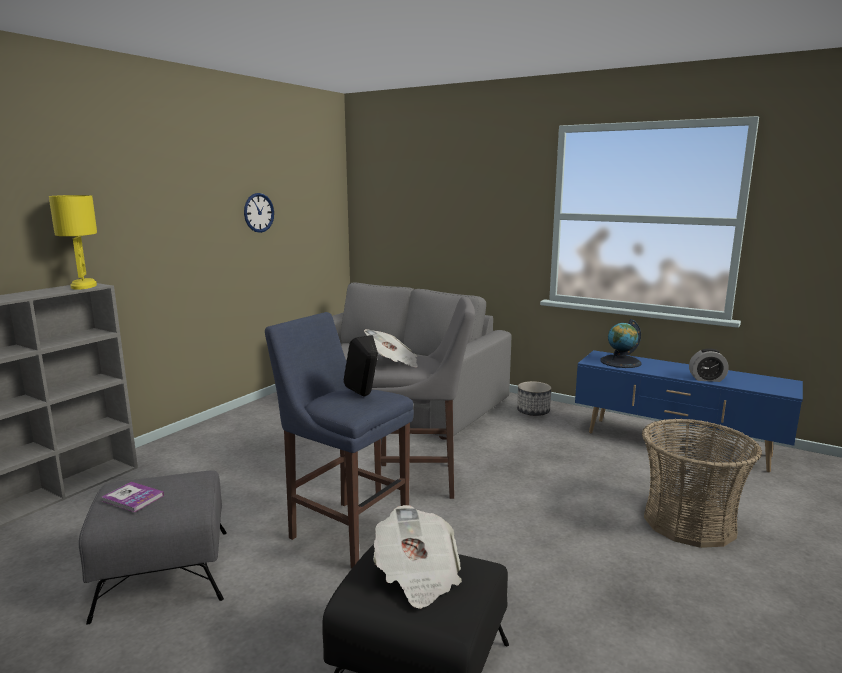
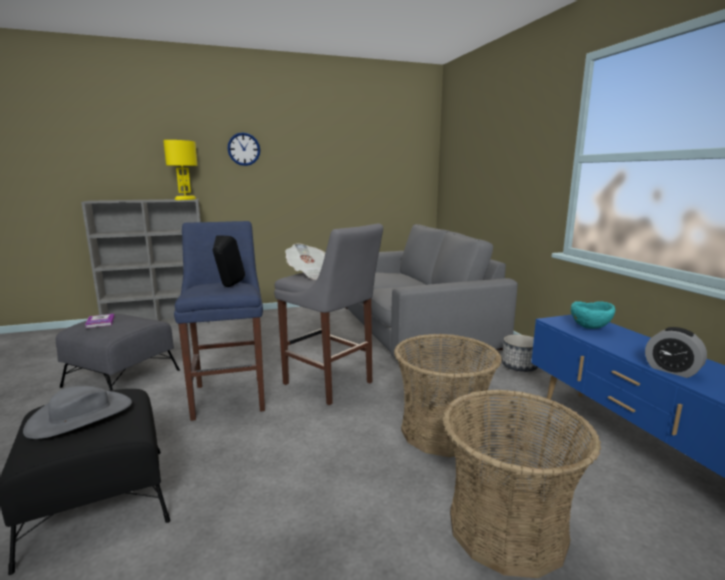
camera: 40 degrees right, 0 degrees up
wall clock [244,193,274,233] -> wall clock moved to [228,133,260,166]
newspaper [373,505,462,609] -> grey hat [23,386,132,439]
globe [600,319,642,368] -> turquoise bowl [571,301,615,329]
none -> basket [394,334,502,457]

